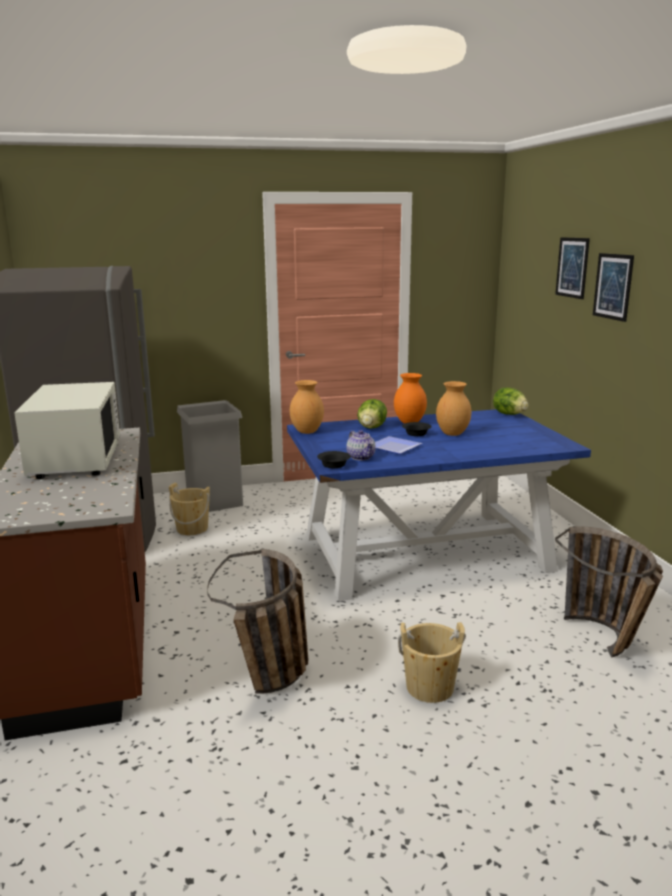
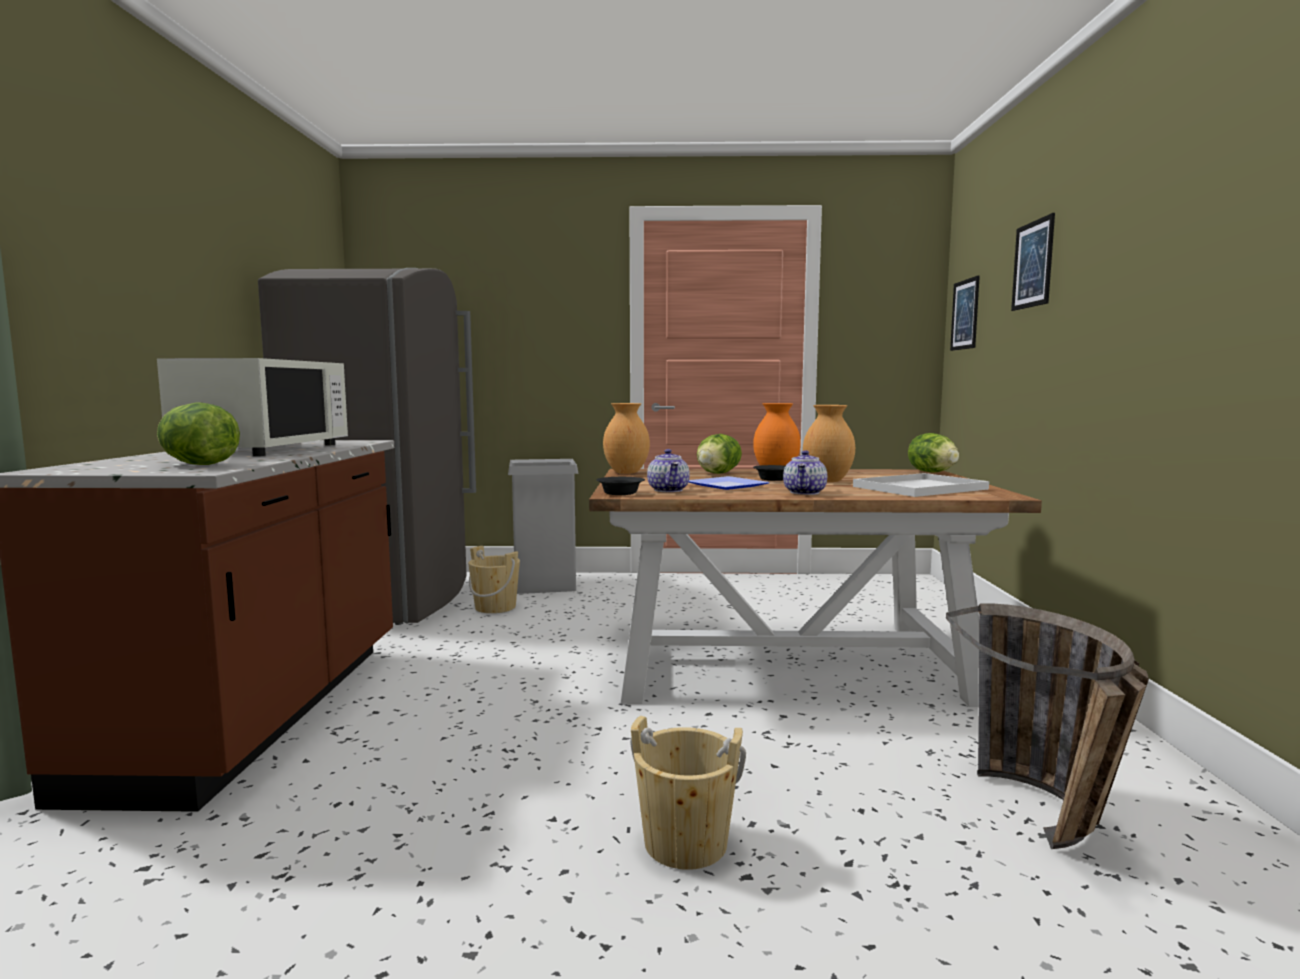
camera: 15 degrees right, 10 degrees down
basket [207,549,308,694] -> none
blue dining table [287,409,591,601] -> brown dining table [589,469,1042,707]
picture [593,253,634,322] -> picture moved to [950,275,980,351]
none -> lettuce [157,402,240,465]
none -> teapot [783,450,827,495]
none -> white tray [853,473,989,497]

